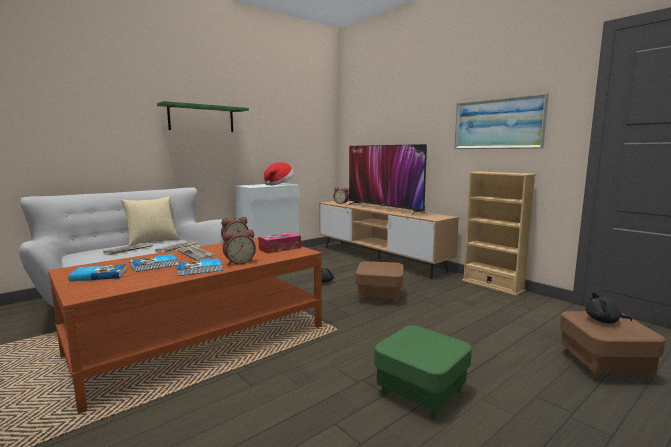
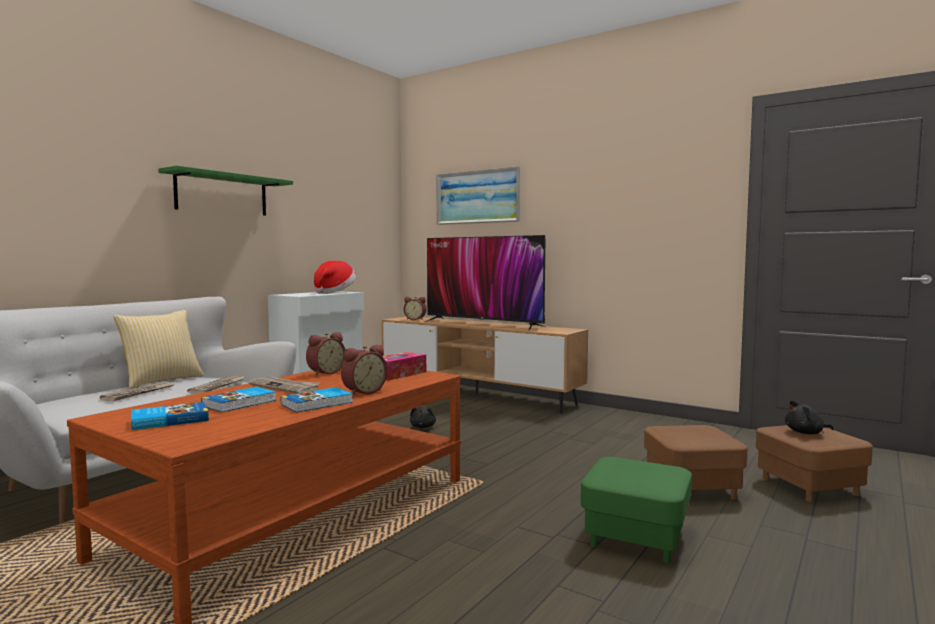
camera: 15 degrees left, 5 degrees down
brown ottoman [355,261,404,305] -> brown ottoman moved to [644,425,748,500]
picture [454,93,549,149] -> picture moved to [436,166,520,225]
beige bookcase [462,172,536,296] -> none

